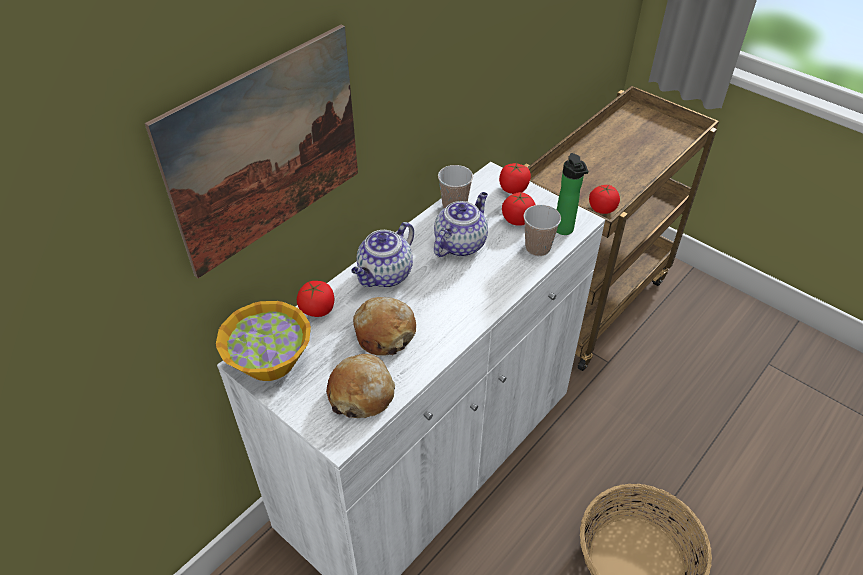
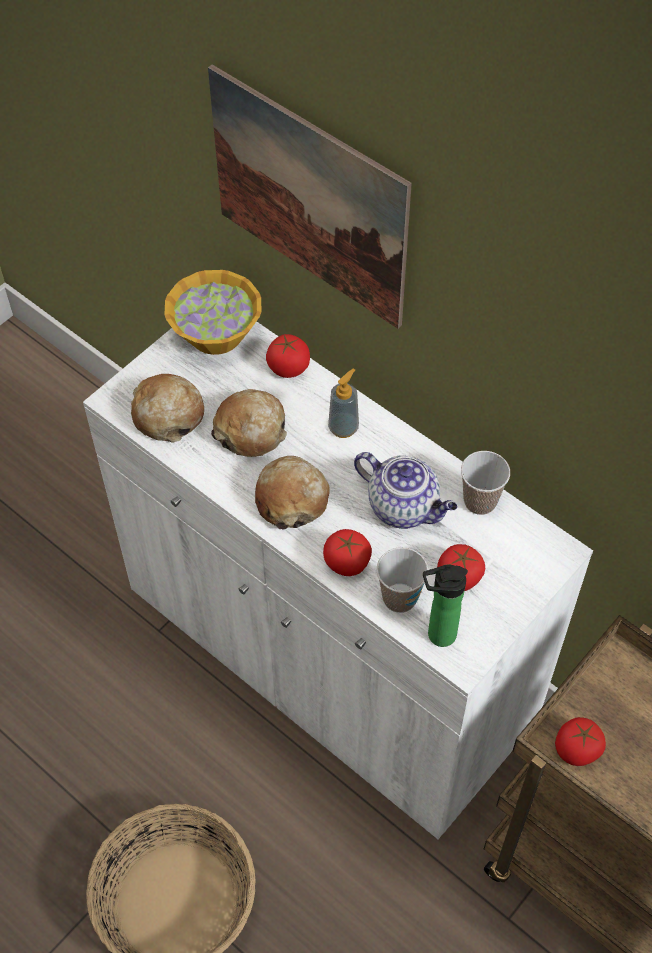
camera: 90 degrees right, 10 degrees up
teapot [351,222,414,287] -> soap dispenser [328,369,359,438]
tomato [499,163,531,194] -> tomato moved to [323,529,372,576]
none -> bread [255,456,330,530]

